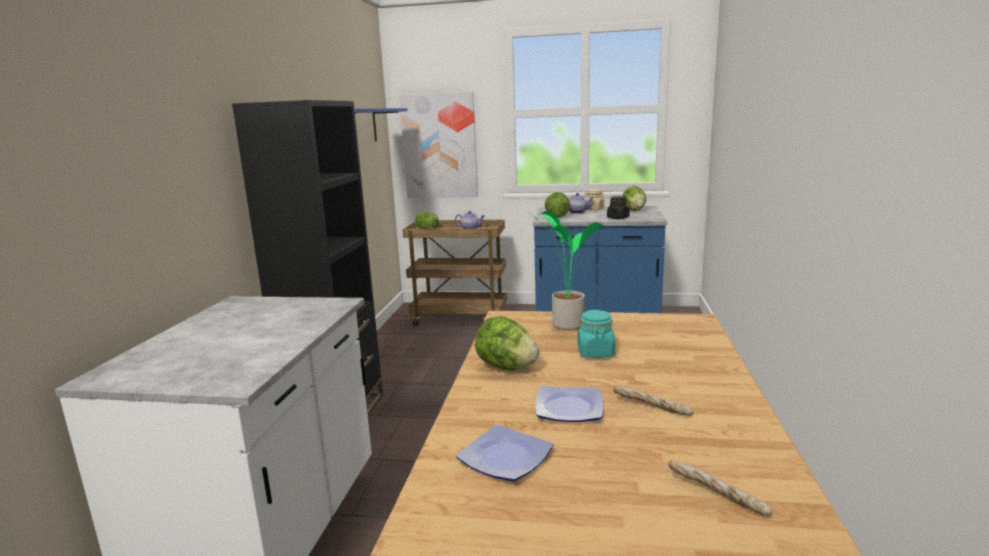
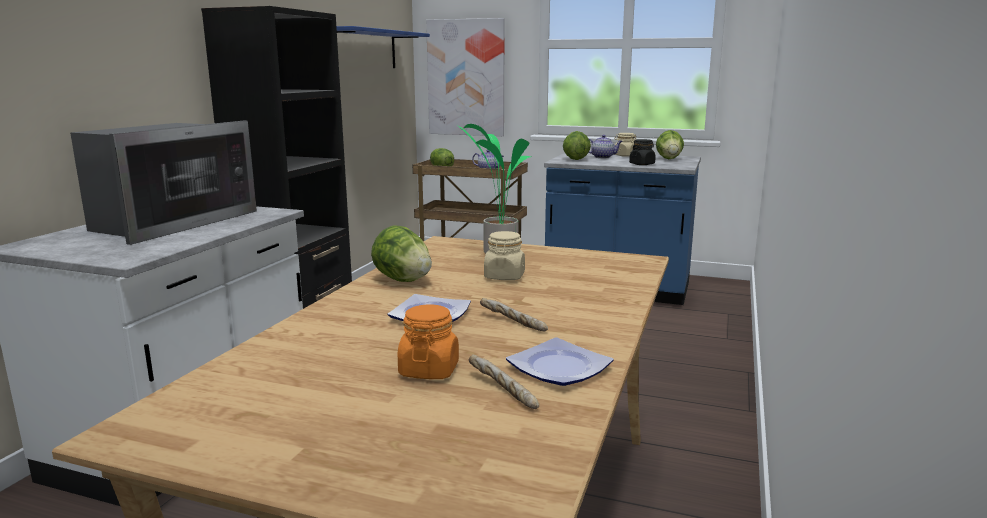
camera: 10 degrees right, 0 degrees up
plate [456,424,554,481] -> plate moved to [506,337,614,386]
turquoise jar [578,310,615,358] -> beige jar [484,231,525,280]
none -> microwave [70,121,257,245]
none -> orange jar [398,304,459,379]

